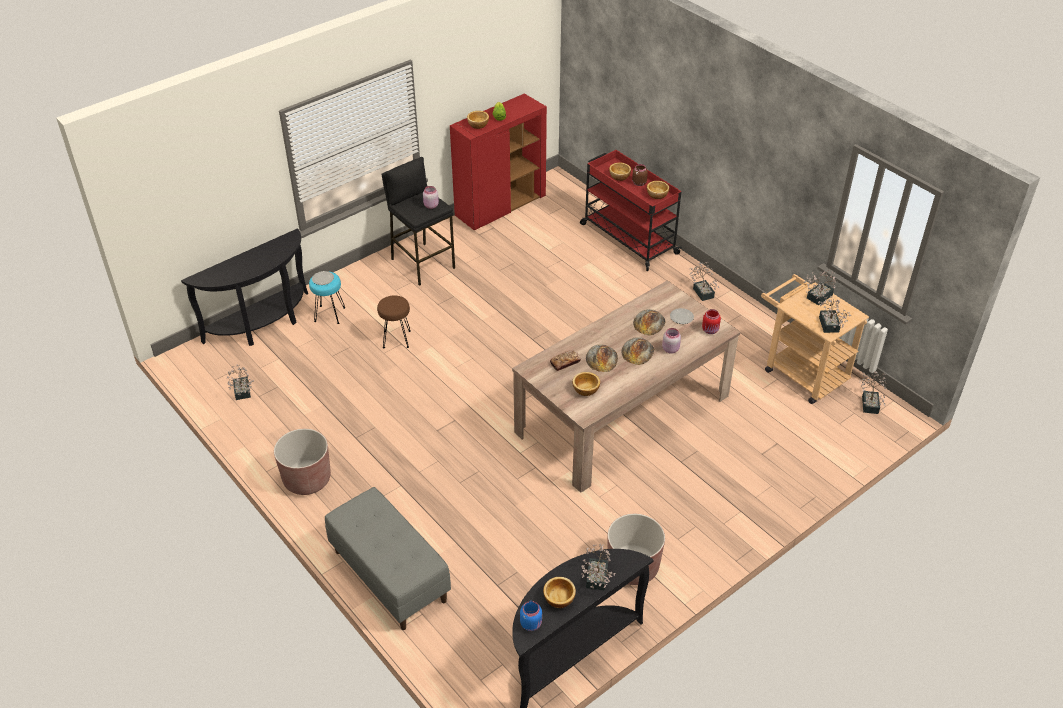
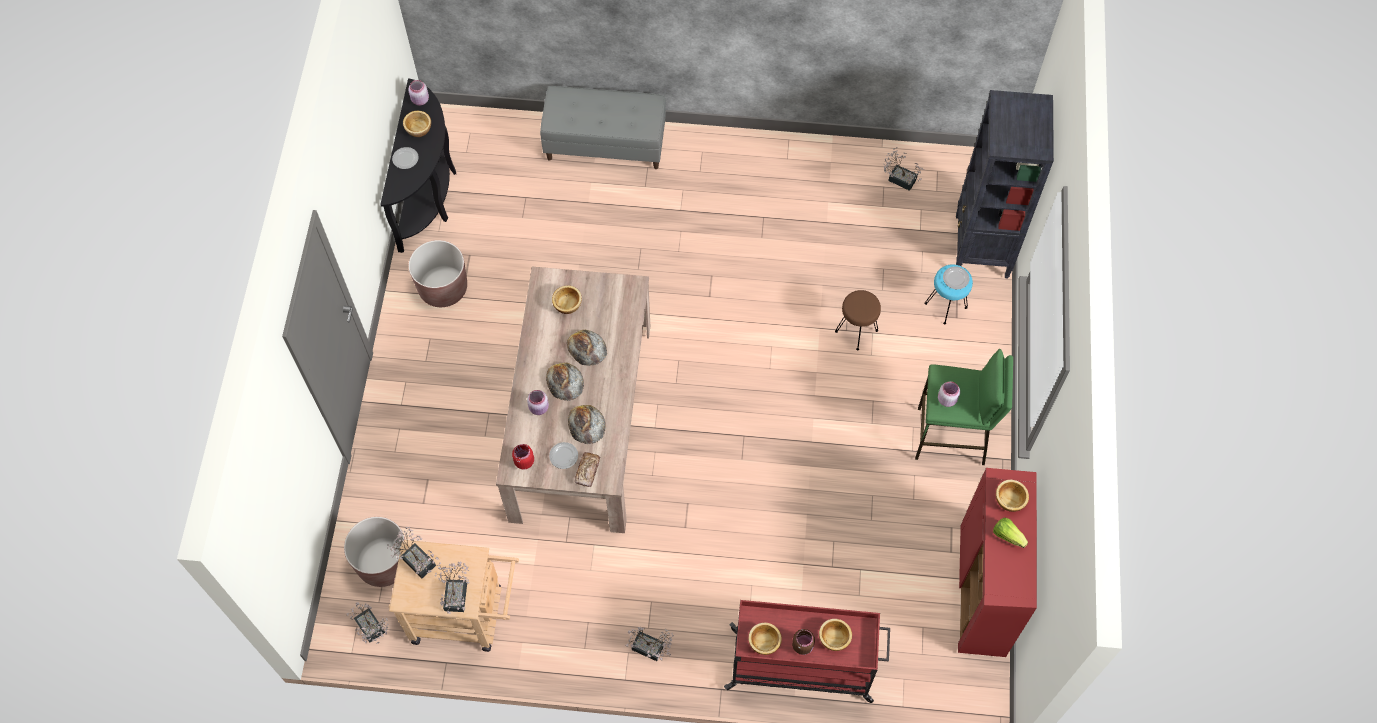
camera: 135 degrees right, 20 degrees up
black console table [181,228,308,346] -> black bookcase [956,90,1054,278]
brown planter [274,429,331,495] -> brown planter moved to [344,517,405,587]
black stool [382,157,455,286] -> green stool [915,349,1013,465]
blue jar [520,601,542,631] -> pink jar [408,80,429,106]
bread [550,351,581,371] -> bread moved to [575,452,600,487]
potted plant [581,544,615,591] -> plate [392,147,419,169]

